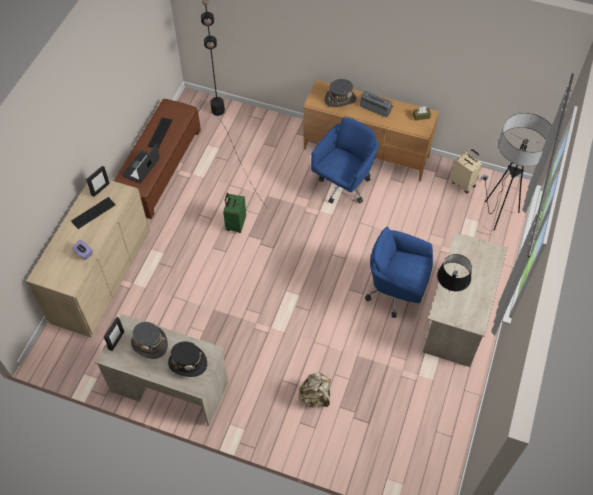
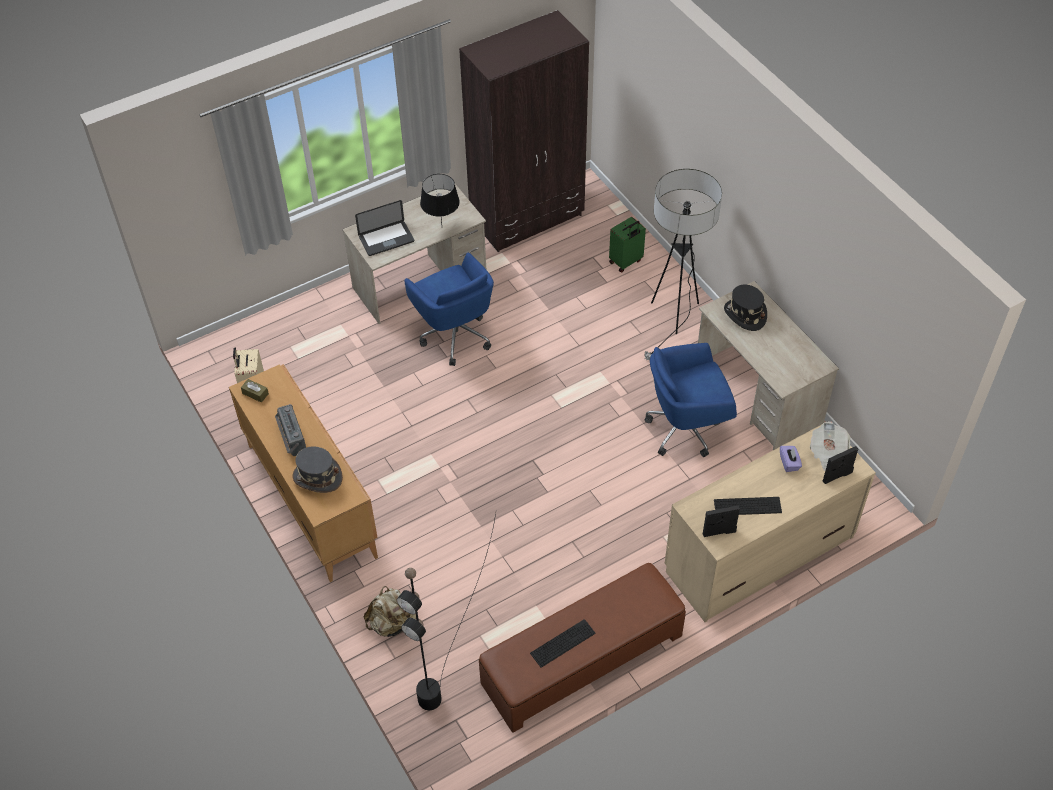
camera: 140 degrees left, 5 degrees down
picture frame [104,317,124,351] -> picture frame moved to [823,446,858,484]
laptop [122,144,160,183] -> laptop moved to [355,200,414,256]
grey hat [131,322,168,359] -> none
green suitcase [223,193,246,233] -> green suitcase moved to [609,217,646,273]
beige backpack [299,372,331,407] -> beige backpack moved to [364,586,416,637]
blue office chair [311,117,379,204] -> blue office chair moved to [645,343,737,457]
floor lamp [481,113,552,230] -> floor lamp moved to [645,169,722,361]
none -> brown wardrobe [459,10,589,253]
none -> newspaper [809,421,851,471]

